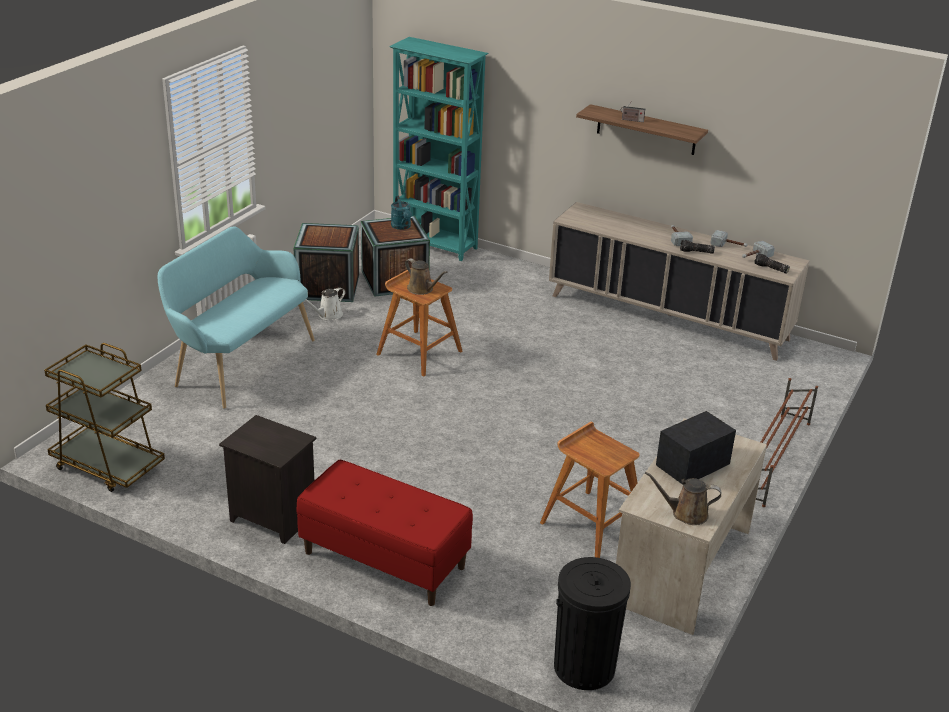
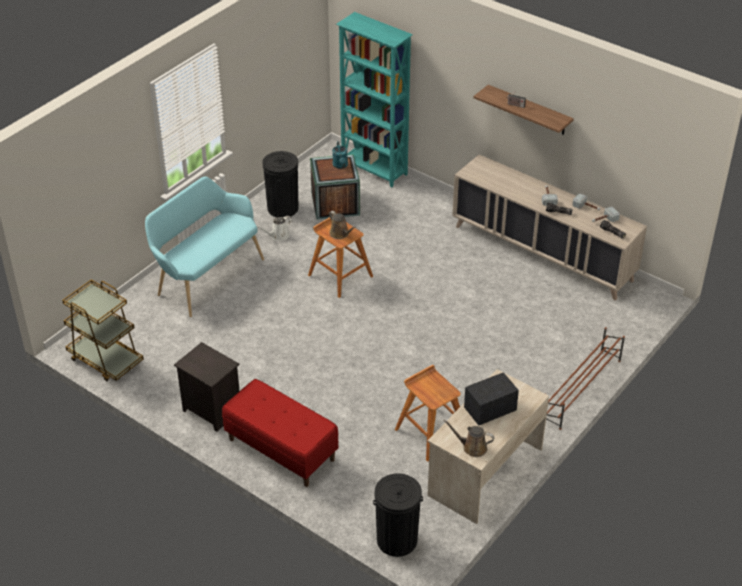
camera: 10 degrees right, 10 degrees up
crate [293,223,359,302] -> black trash can [262,151,298,217]

